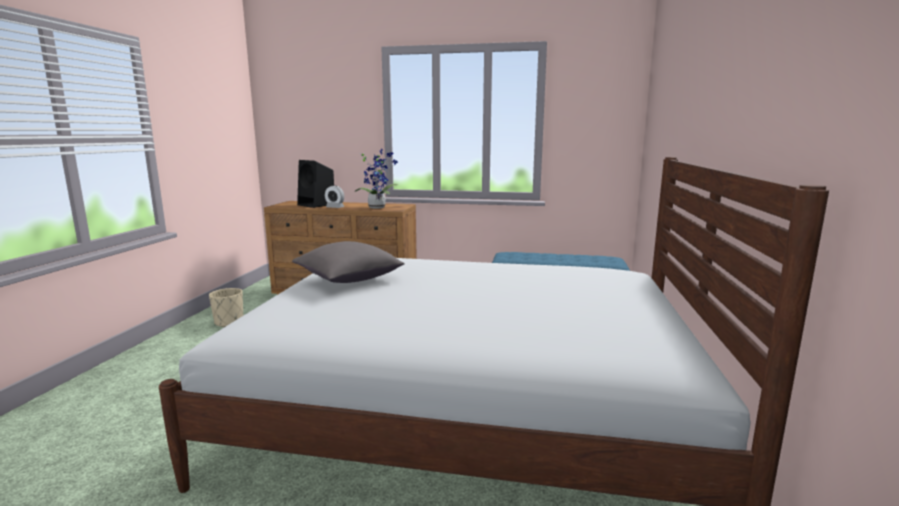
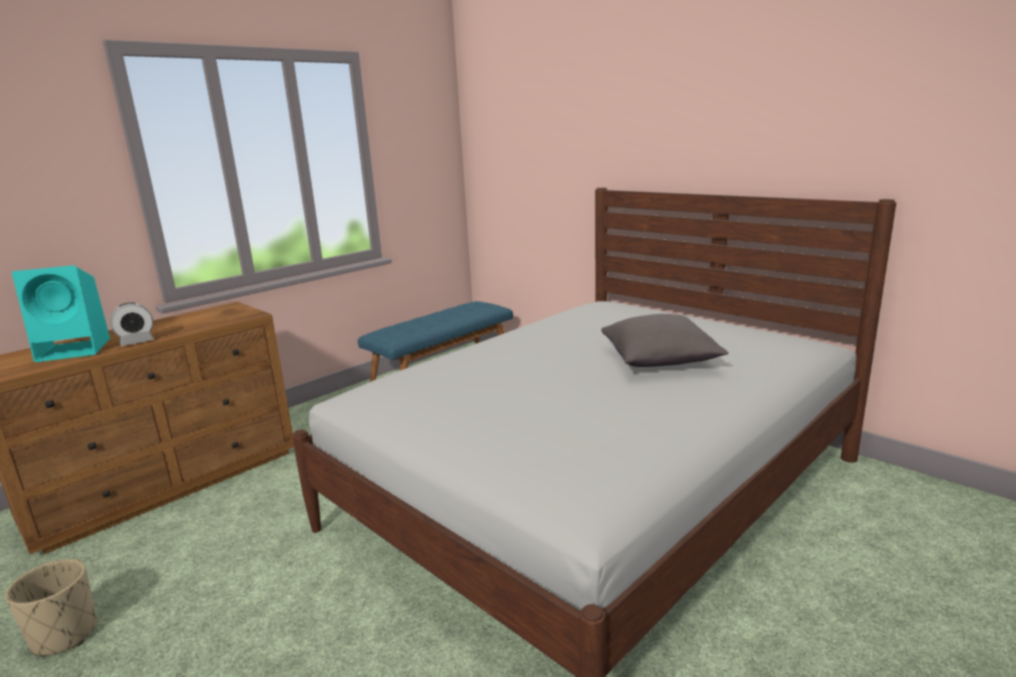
camera: 55 degrees left, 5 degrees up
grey pillow [292,241,405,283] -> grey pillow moved to [601,314,729,367]
black speaker [297,160,334,208] -> turquoise speaker [12,265,110,362]
potted plant [355,149,398,209] -> none

